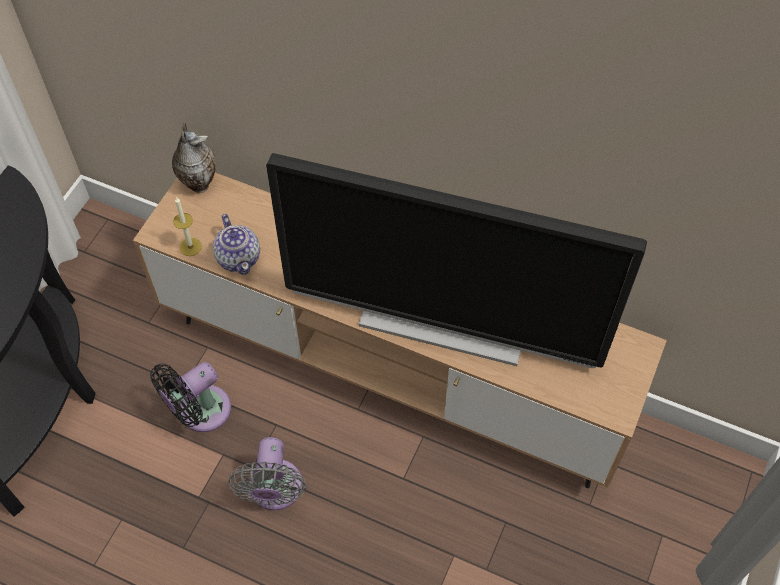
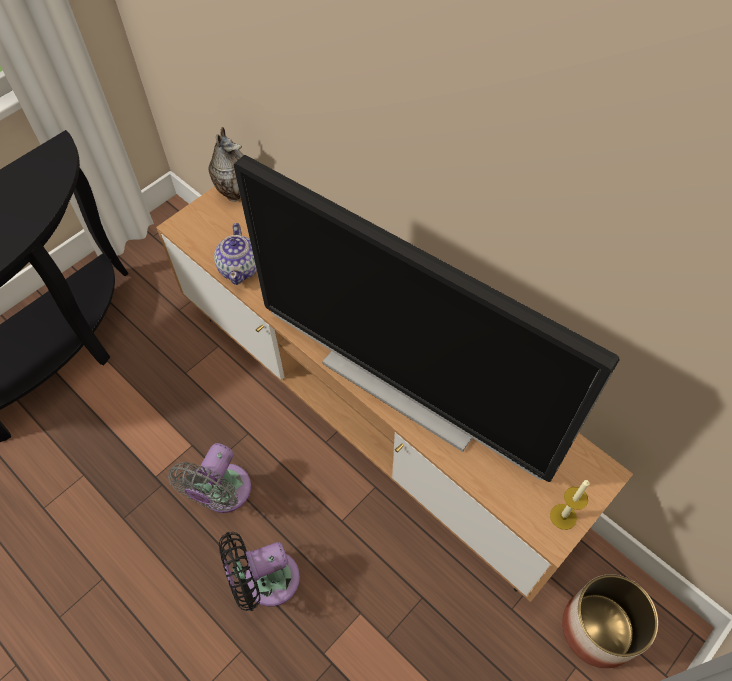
camera: 20 degrees right, 0 degrees up
black fan [150,362,231,432] -> black fan moved to [219,532,300,611]
candle [173,197,202,256] -> candle moved to [550,480,590,530]
none -> planter [562,574,658,668]

